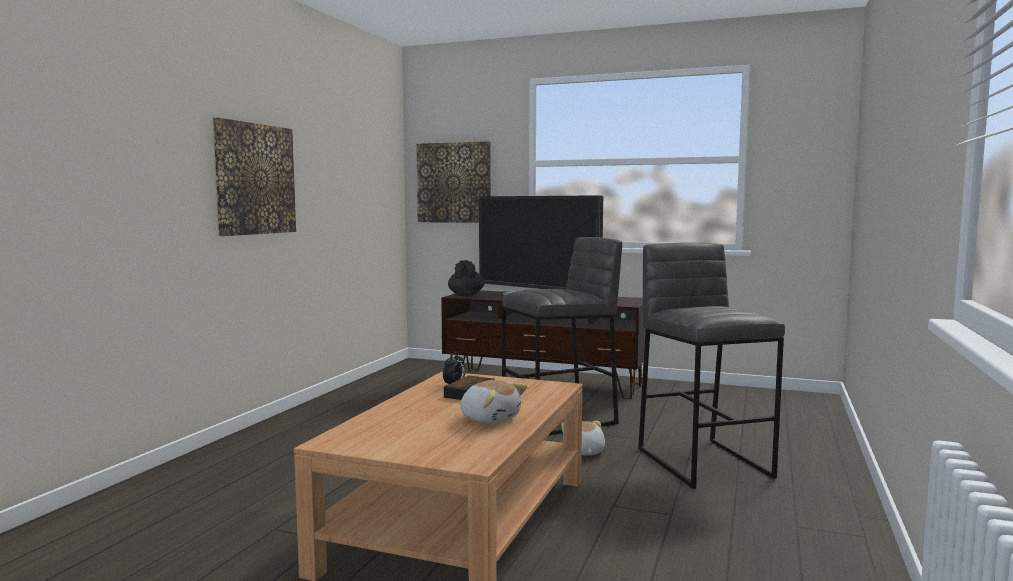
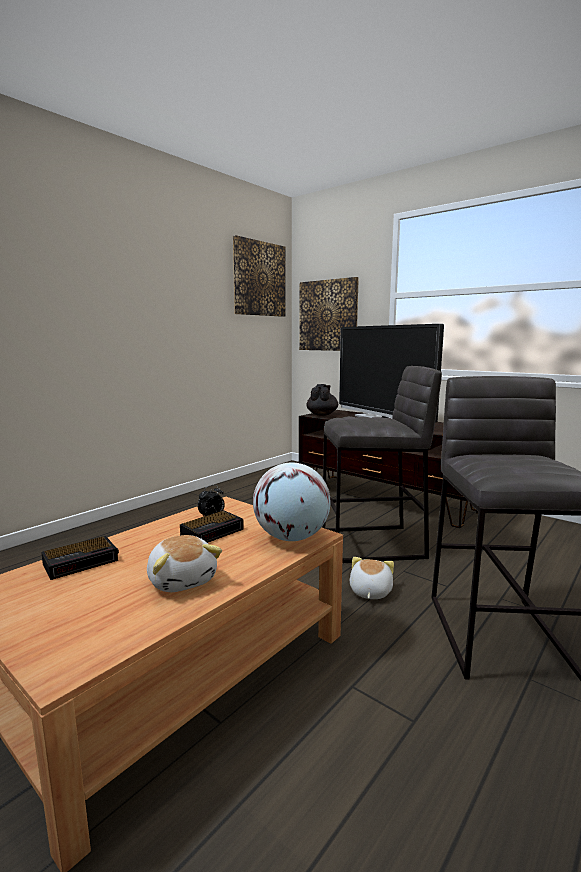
camera: 20 degrees right, 5 degrees up
picture [212,118,296,236] -> picture moved to [233,235,286,317]
none -> alarm clock [41,536,119,580]
none -> globe [253,462,330,541]

